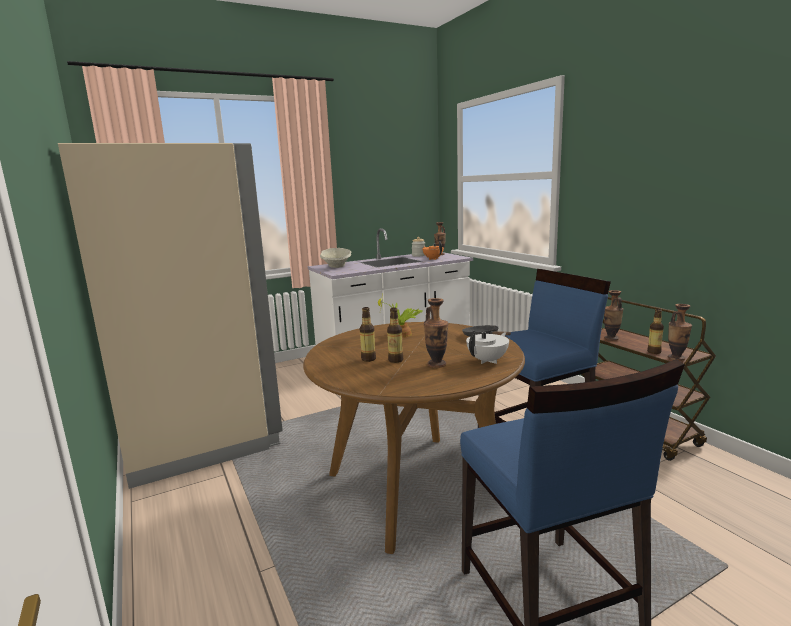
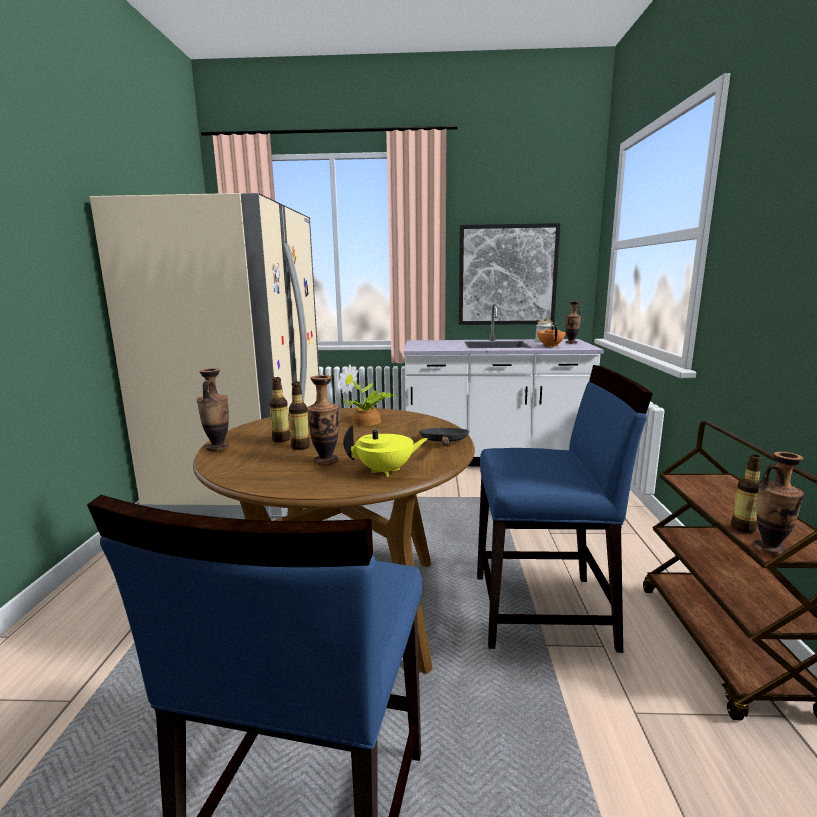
camera: 30 degrees right, 0 degrees up
beige bowl [320,248,351,268] -> none
white teapot [466,331,509,364] -> yellow teapot [343,425,428,477]
vase [604,290,623,341] -> vase moved to [197,368,230,452]
none -> picture [459,223,560,325]

